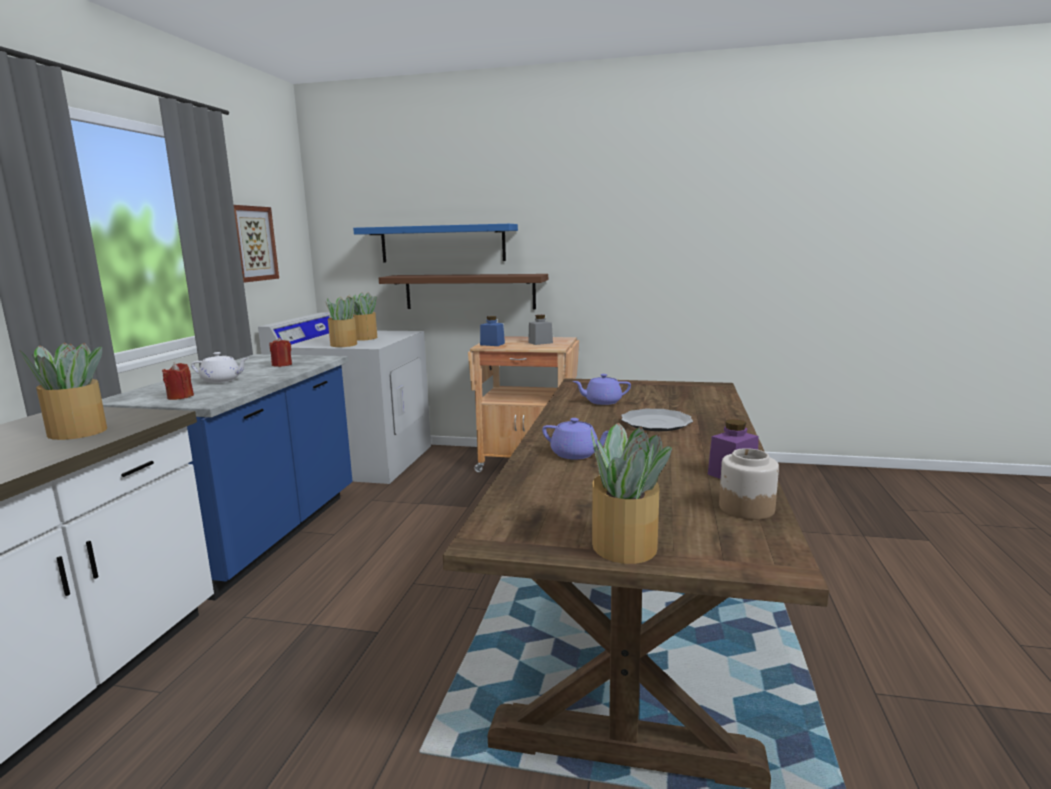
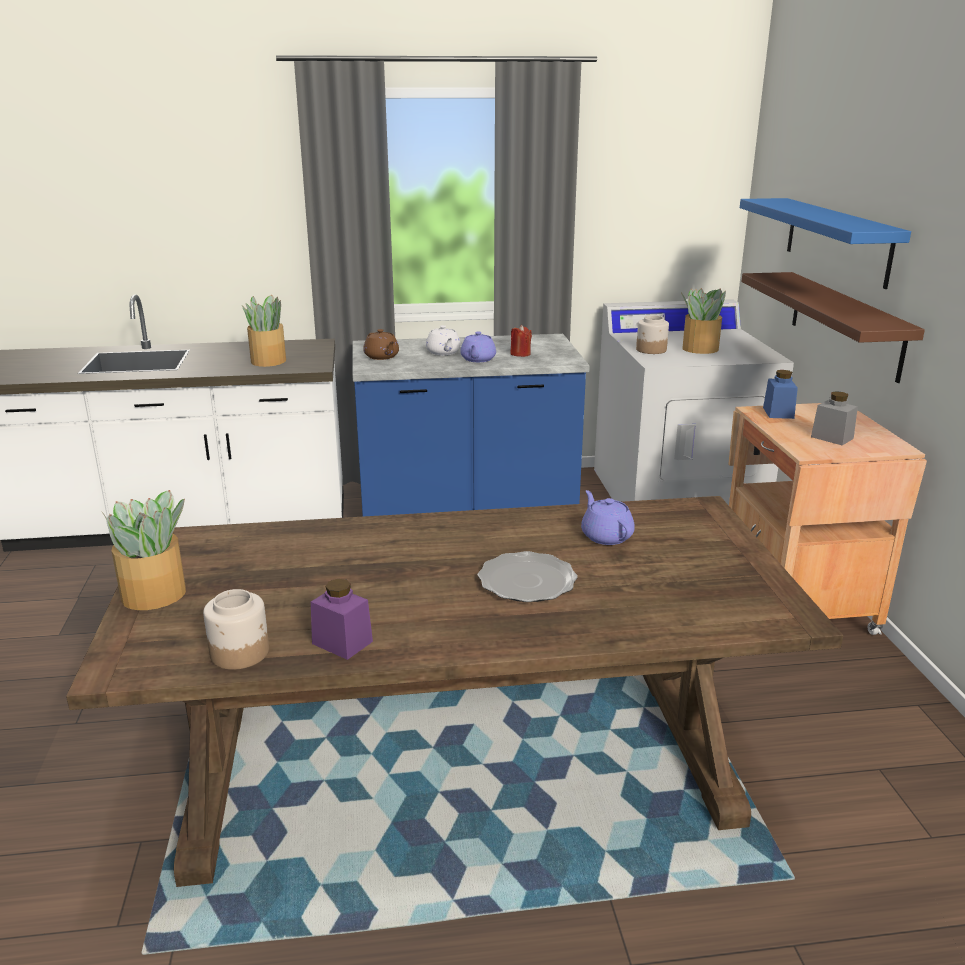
camera: 70 degrees right, 10 degrees up
red candle [162,363,194,400] -> brown teapot [363,329,399,360]
picture [234,205,279,283] -> none
potted plant [326,296,357,347] -> jar [636,315,669,354]
purple teapot [542,418,609,460] -> purple teapot moved to [460,331,496,362]

